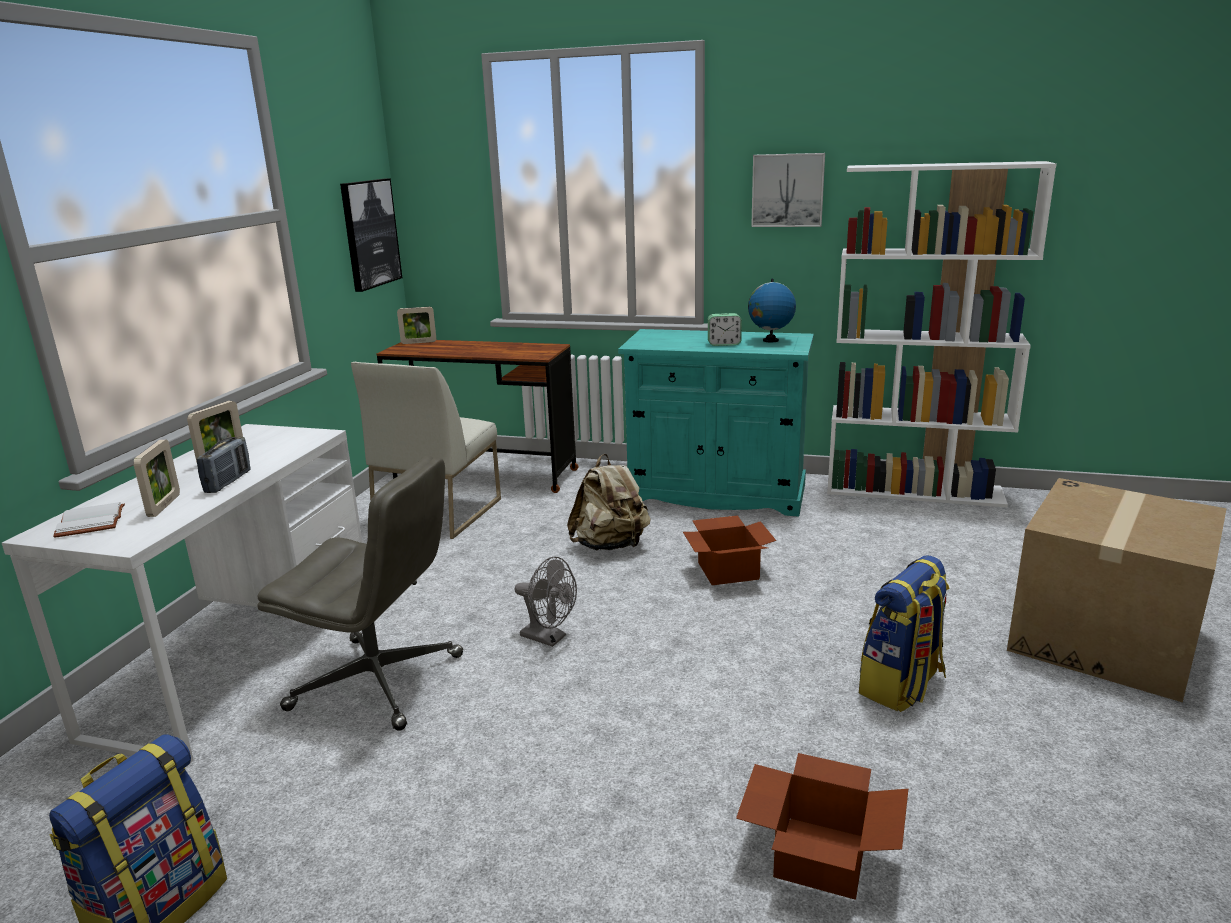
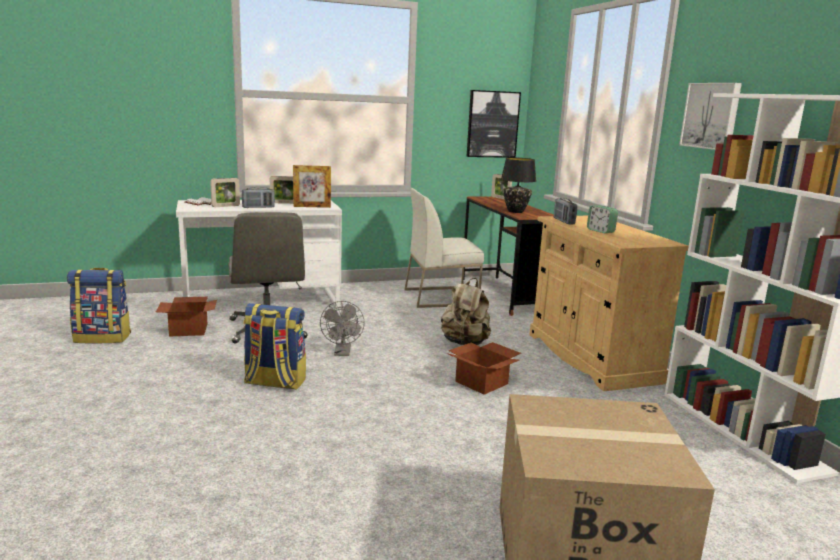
camera: 55 degrees right, 5 degrees down
turquoise cabinet [618,329,814,517] -> beige cabinet [530,216,689,391]
cardboard box [736,753,908,900] -> cardboard box moved to [156,297,217,337]
globe [748,279,796,342] -> none
backpack [859,555,950,712] -> backpack moved to [243,303,306,390]
none -> picture frame [293,165,331,208]
none -> black table lamp [501,157,536,213]
none -> radio [554,198,577,225]

